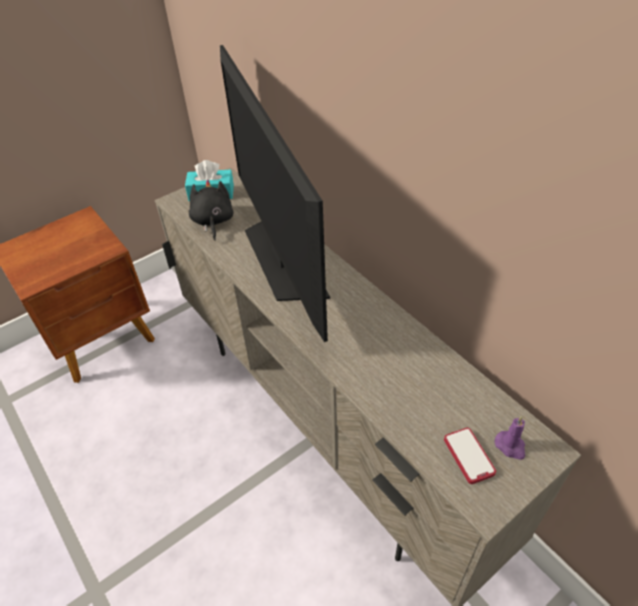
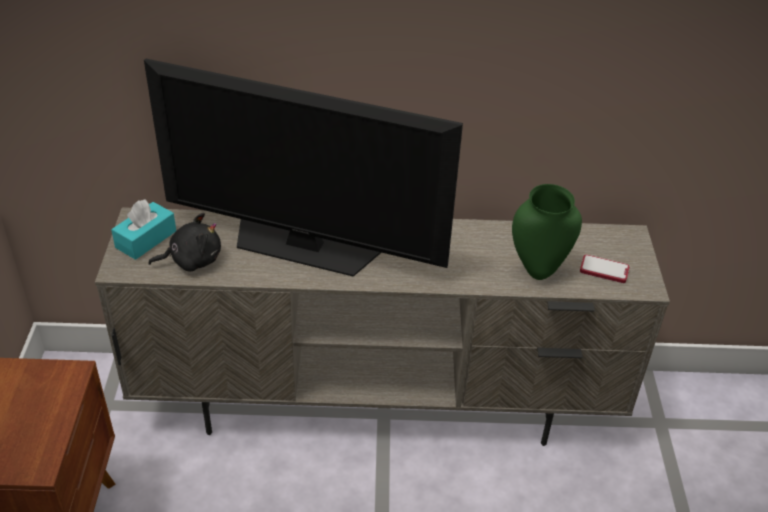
camera: 55 degrees left, 5 degrees down
black plush toy [189,179,234,241] -> black plush toy turned 135 degrees clockwise [148,213,221,272]
purple candle [495,416,525,460] -> none
none -> green vase [512,184,582,280]

